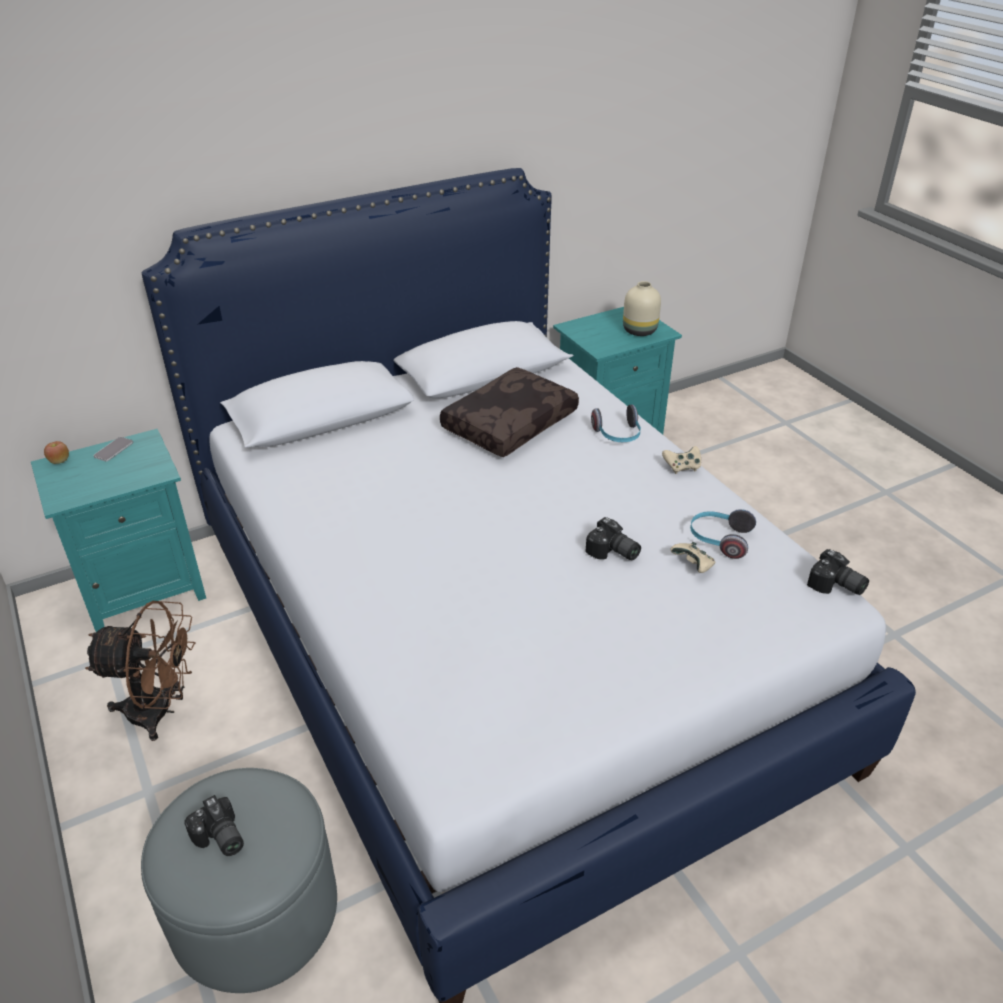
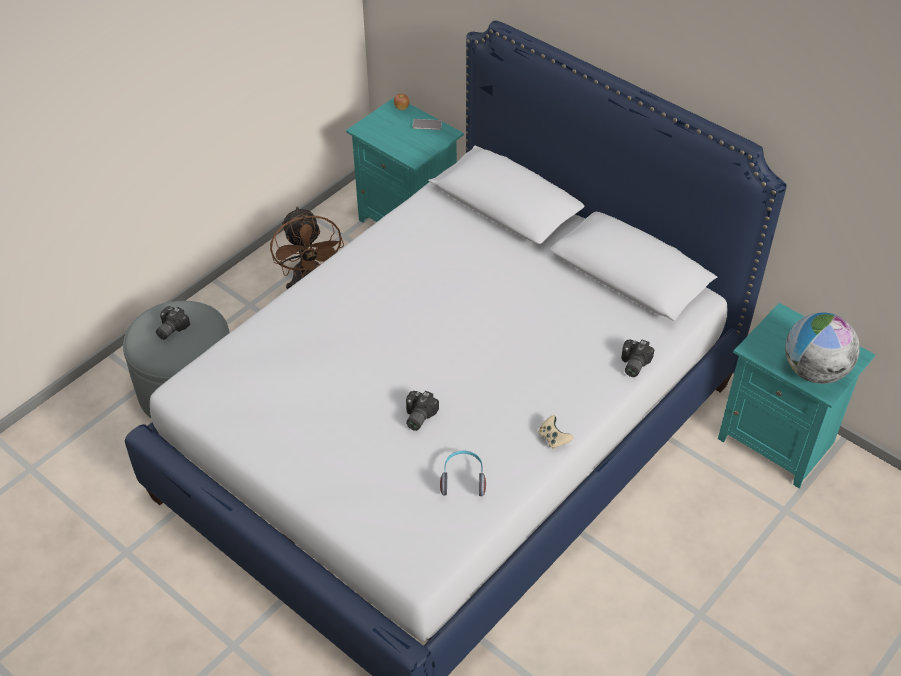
camera: 70 degrees right, 10 degrees up
brown pillow [440,367,579,457] -> none
headphones [591,404,641,442] -> none
beige vase [623,281,661,336] -> globe [785,312,860,384]
beige game controller [670,542,716,573] -> none
camera [807,549,869,595] -> camera moved to [621,339,654,377]

